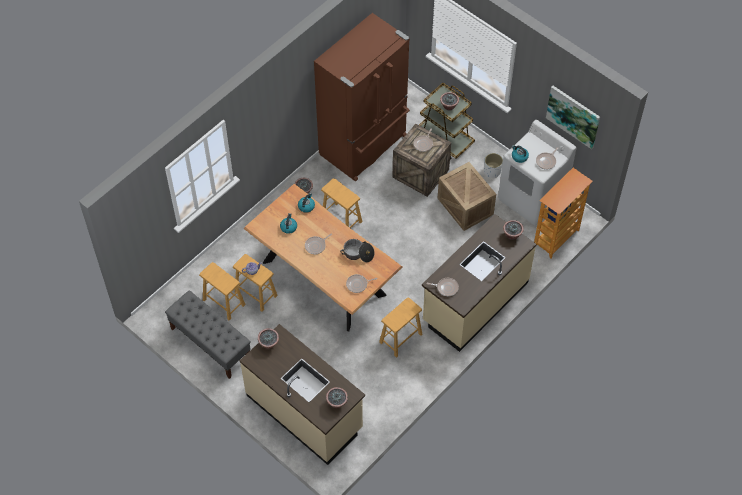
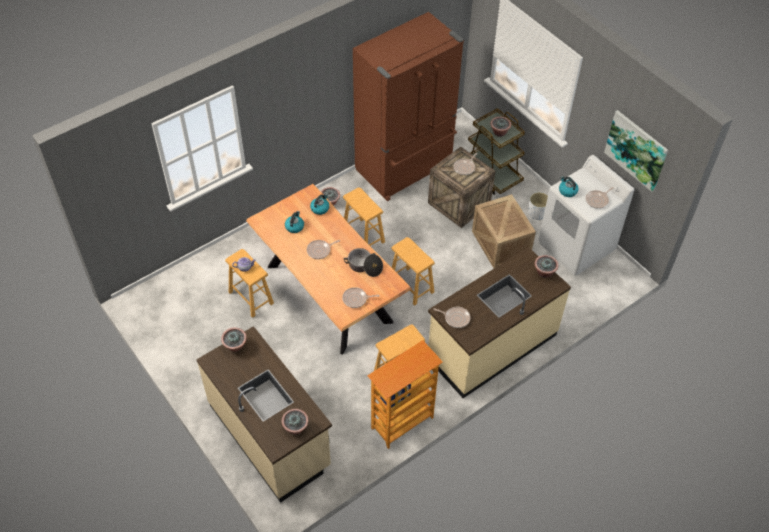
camera: 10 degrees right, 5 degrees down
grey bench [165,290,251,379] -> none
brown stool [199,262,246,320] -> brown stool moved to [391,237,435,306]
bookcase [534,168,593,259] -> bookcase moved to [367,340,443,449]

